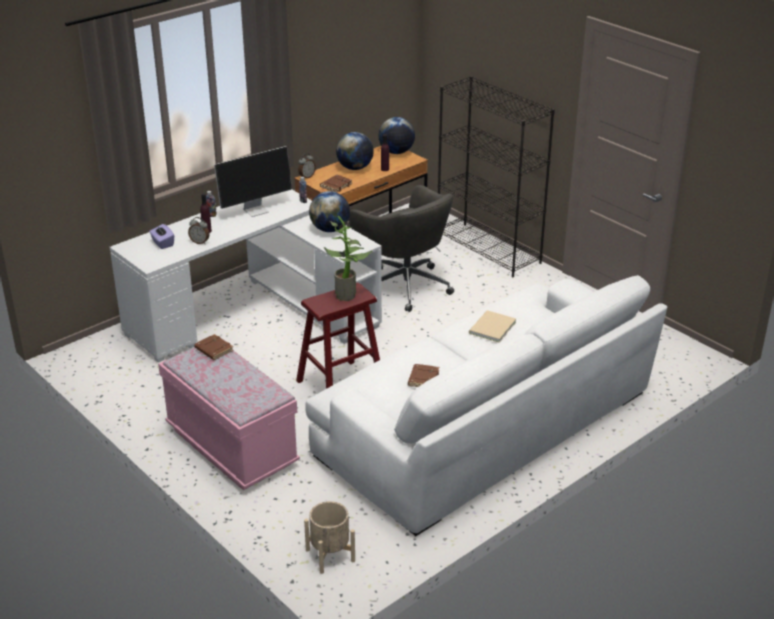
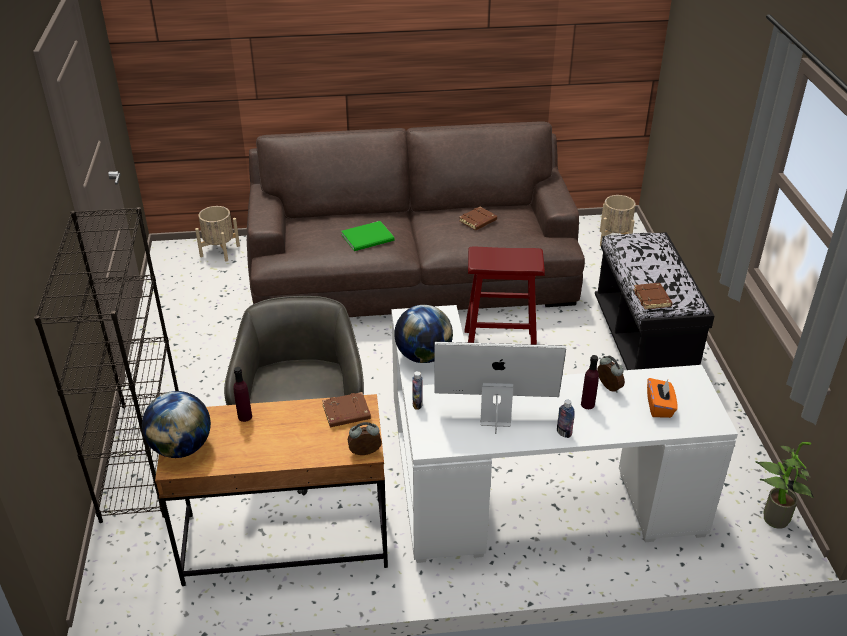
camera: 145 degrees left, 5 degrees up
purple tissue box [149,224,174,249] -> orange tissue box [647,378,677,418]
pink bench [158,347,300,490] -> black bench [595,232,714,370]
white sofa [305,275,667,536] -> brown sofa [247,121,585,317]
potted plant [324,216,372,301] -> potted plant moved to [755,442,814,529]
globe [336,132,374,170] -> none
beige book [469,310,516,343] -> green book [341,221,395,251]
none -> beige planter [195,206,240,262]

